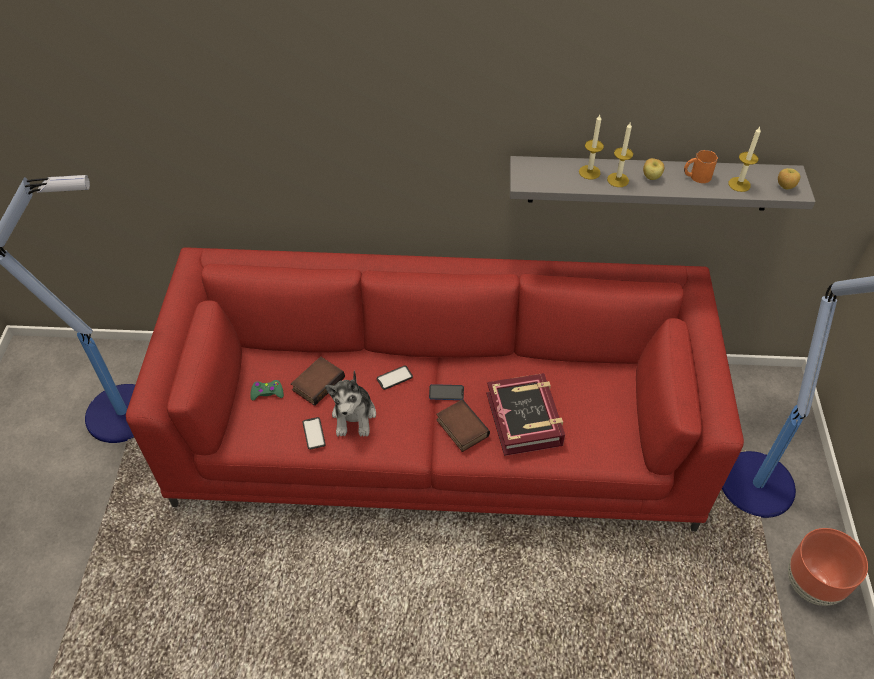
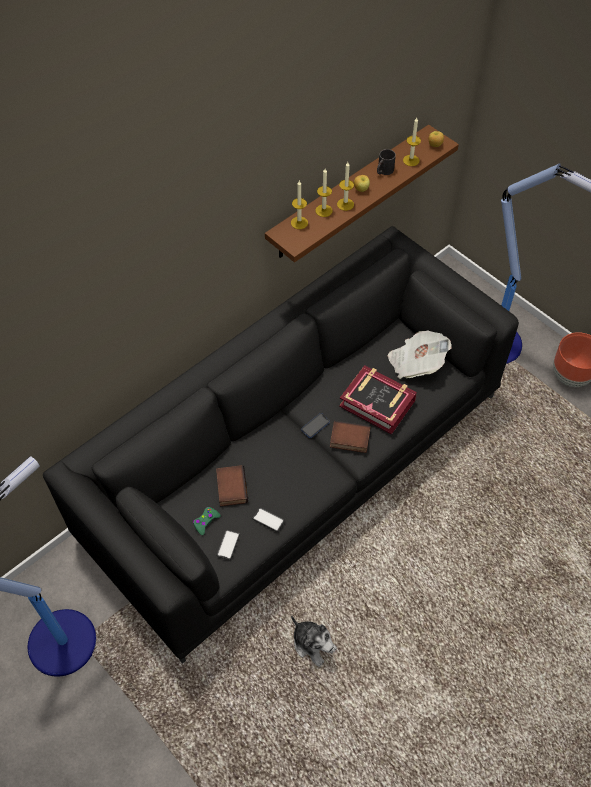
camera: 45 degrees left, 5 degrees up
red sofa [126,247,744,531] -> black sofa [43,226,519,664]
plush toy [325,370,376,437] -> plush toy moved to [291,615,337,667]
phone [376,366,413,390] -> phone moved to [217,529,240,560]
grey shelf [510,156,815,210] -> brown shelf [265,125,459,262]
orange mug [684,150,718,183] -> black mug [377,149,396,175]
none -> candle [291,181,308,229]
none -> newspaper [388,330,452,379]

